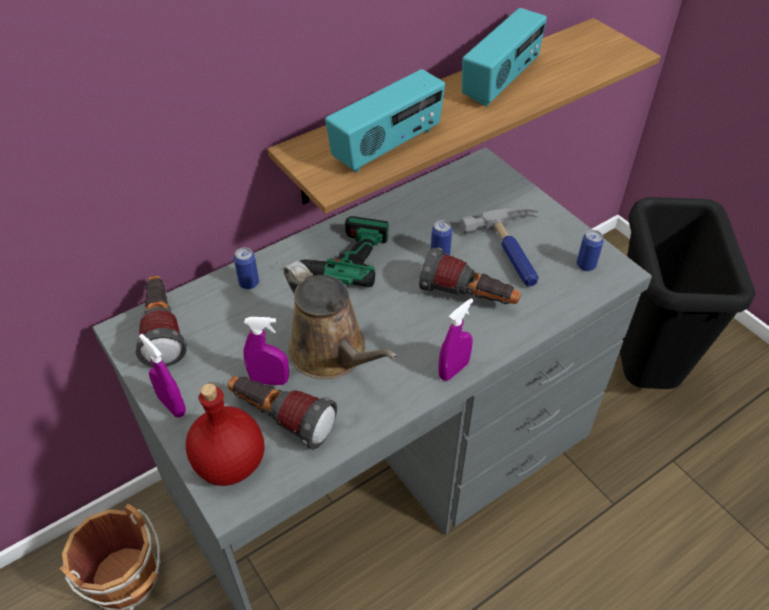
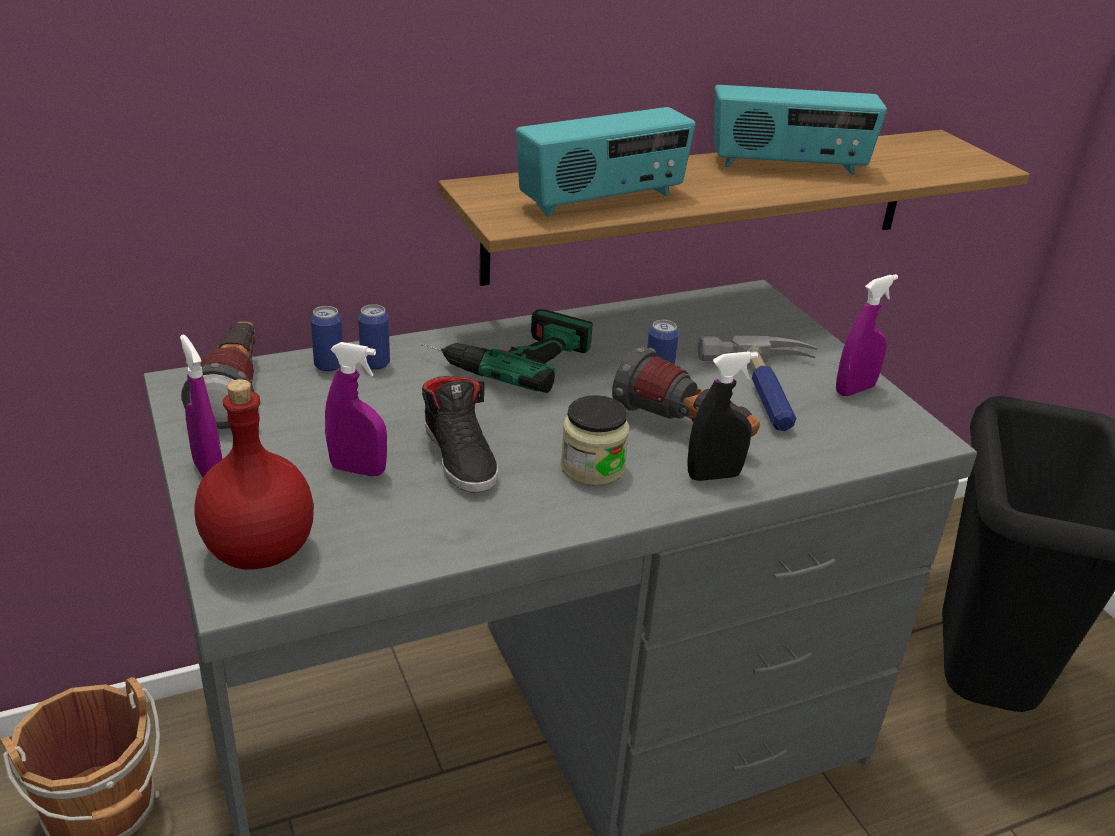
camera: 10 degrees right, 15 degrees down
flashlight [228,376,337,450] -> none
brown watering can [284,261,398,379] -> black shoe [422,376,498,493]
purple spray bottle [438,298,474,381] -> purple spray bottle moved to [836,274,898,396]
radio [462,8,547,106] -> radio turned 45 degrees clockwise [713,85,887,175]
can [577,230,604,271] -> can moved to [310,306,343,372]
none -> jar [561,395,629,486]
none -> black spray bottle [687,351,758,481]

